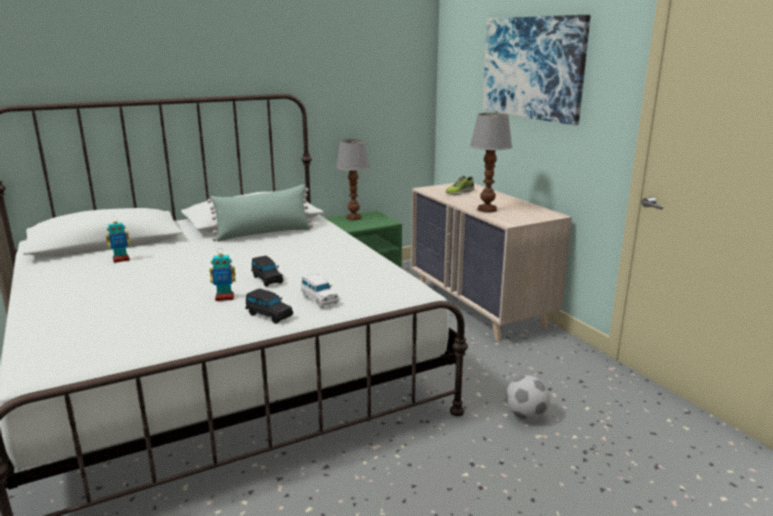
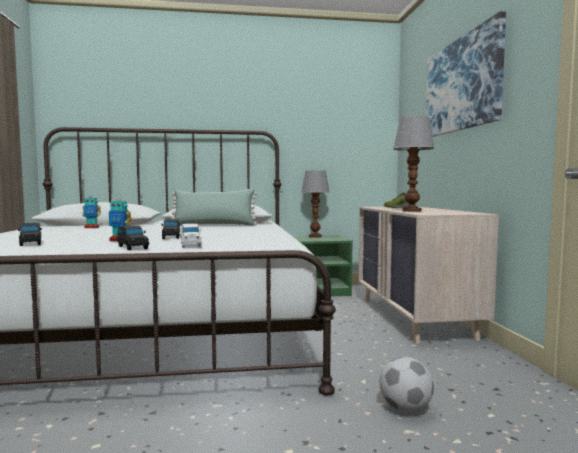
camera: 20 degrees right, 15 degrees down
none -> black toy car [18,223,42,246]

